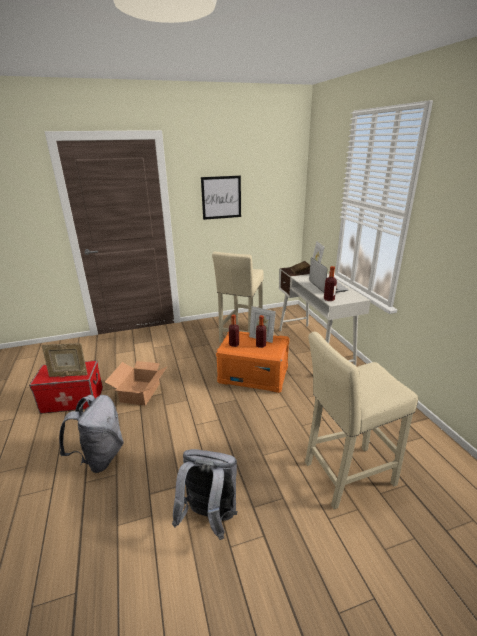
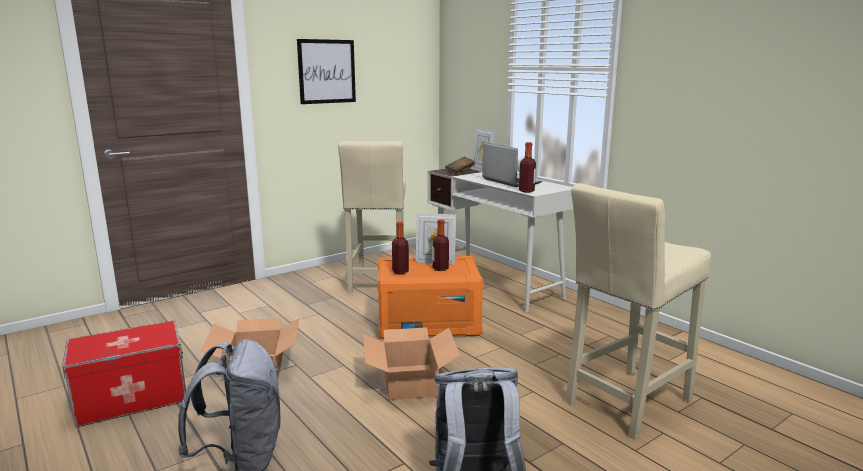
camera: 20 degrees left, 10 degrees down
picture frame [42,343,88,377] -> none
none -> cardboard box [363,327,460,400]

